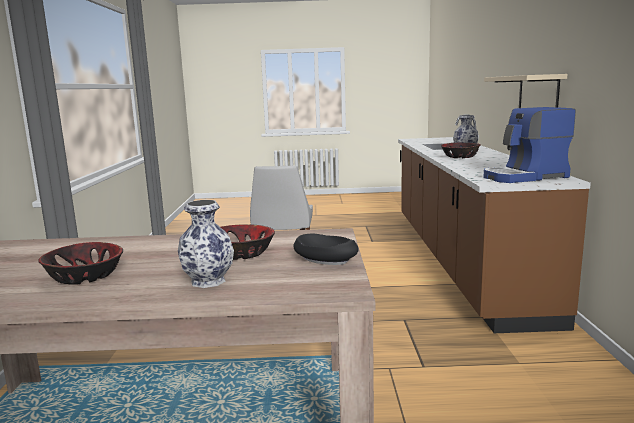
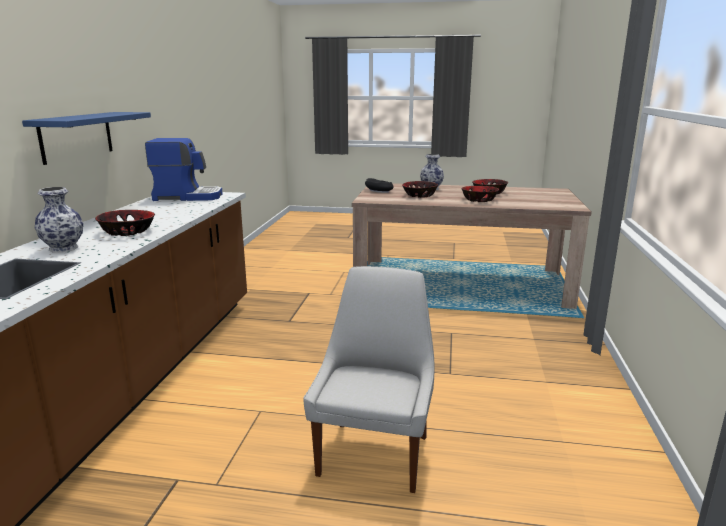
camera: 170 degrees left, 5 degrees up
beige shelf [484,74,567,108] -> blue shelf [22,112,151,165]
none -> bowl [461,186,499,202]

